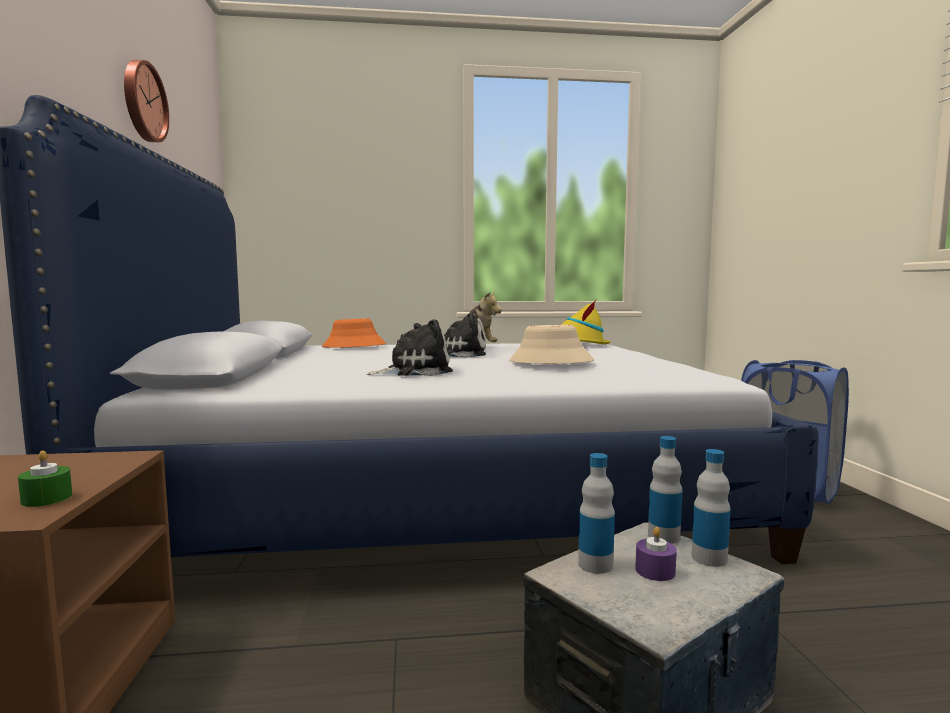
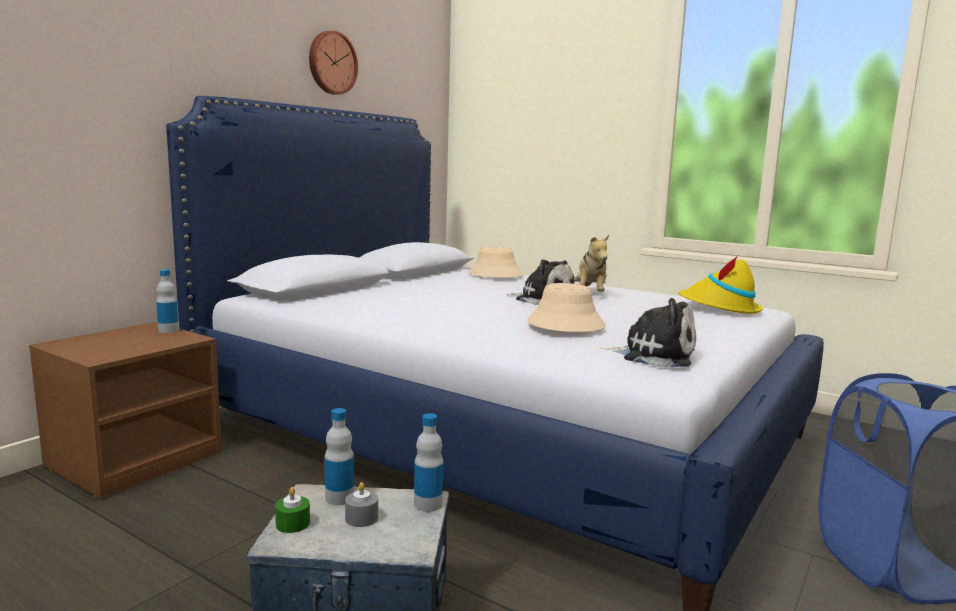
camera: 40 degrees right, 5 degrees up
green candle [18,450,72,507] -> green candle moved to [275,487,310,533]
orange hat [322,319,386,348] -> beige hat [469,247,524,277]
plush toy [367,319,453,376] -> plush toy moved to [599,298,696,367]
purple candle [635,527,677,581] -> grey candle [345,482,378,527]
bottle [691,449,731,567] -> bottle moved to [156,269,179,333]

